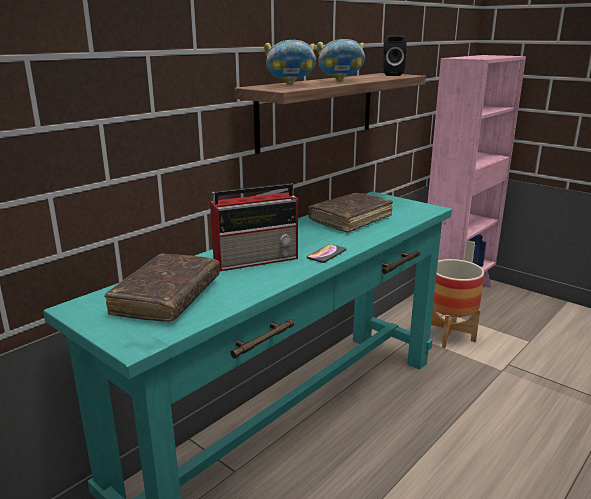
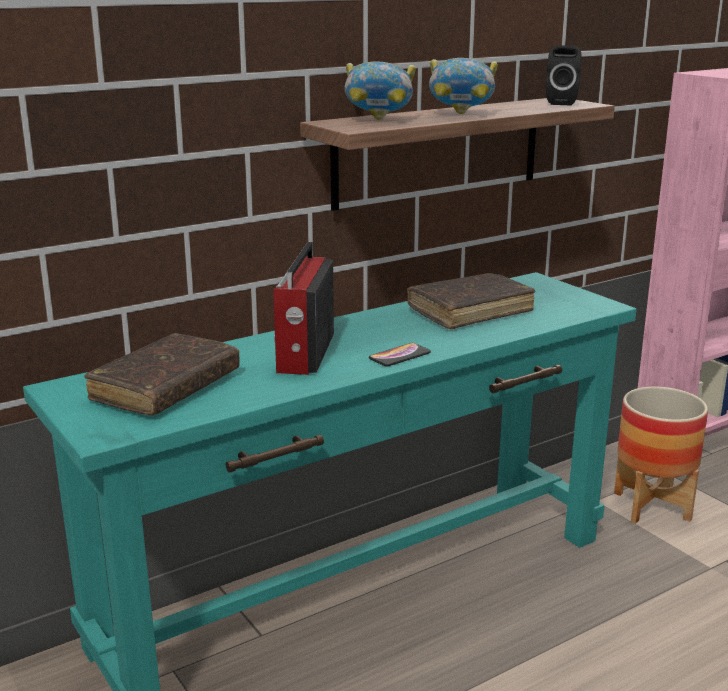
camera: 15 degrees right, 0 degrees up
radio [210,183,298,271] -> radio turned 105 degrees clockwise [273,242,334,375]

